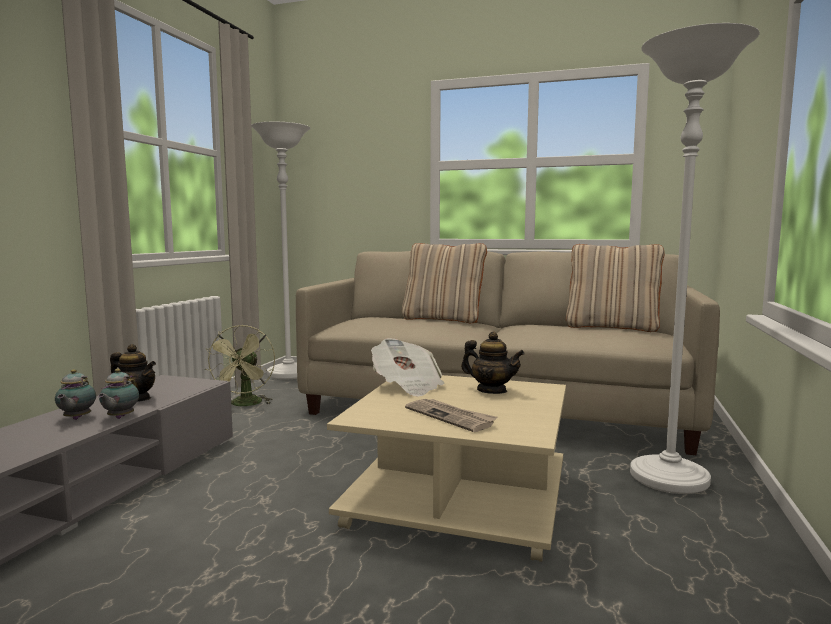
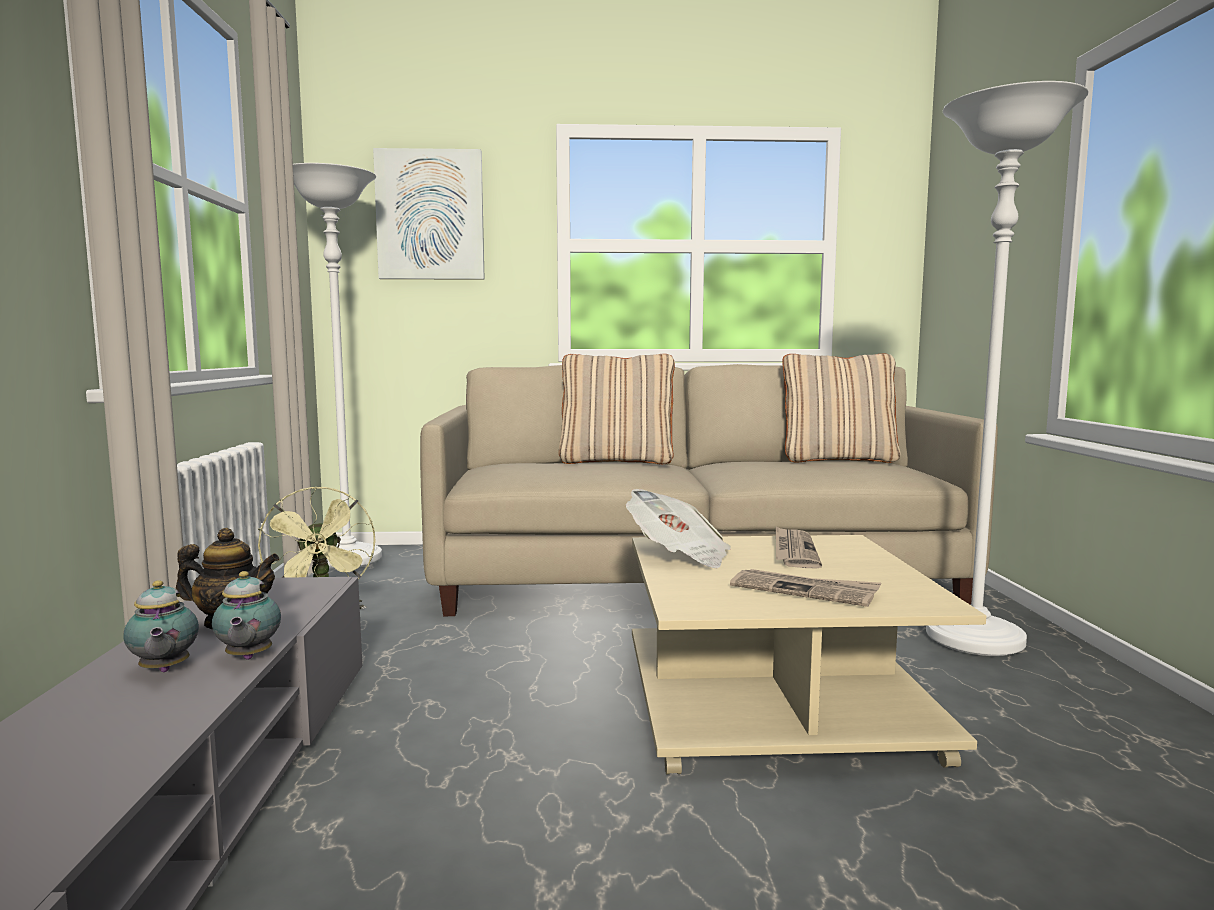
camera: 20 degrees left, 0 degrees up
teapot [461,332,525,394] -> newspaper [776,526,822,569]
none -> picture [373,148,485,280]

